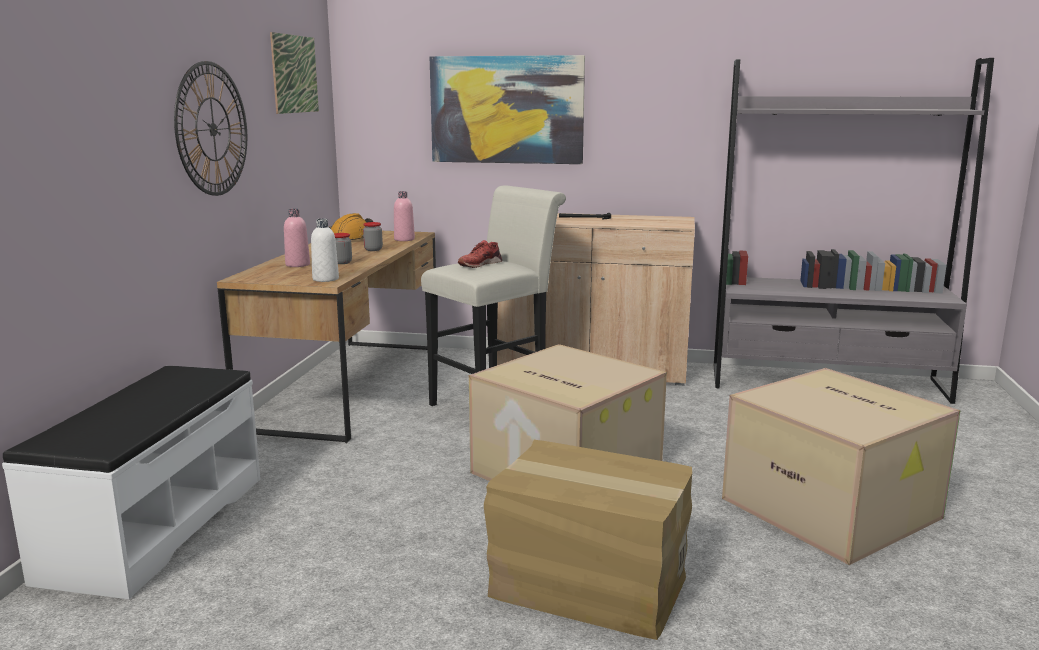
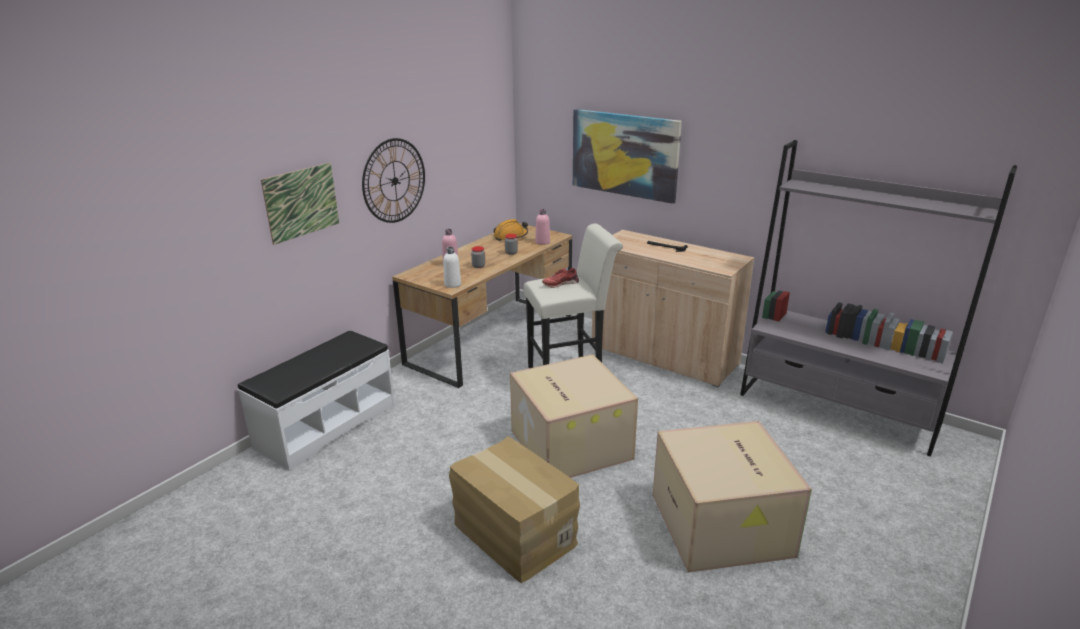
camera: 25 degrees right, 10 degrees up
picture [270,32,319,114] -> picture moved to [261,162,339,245]

